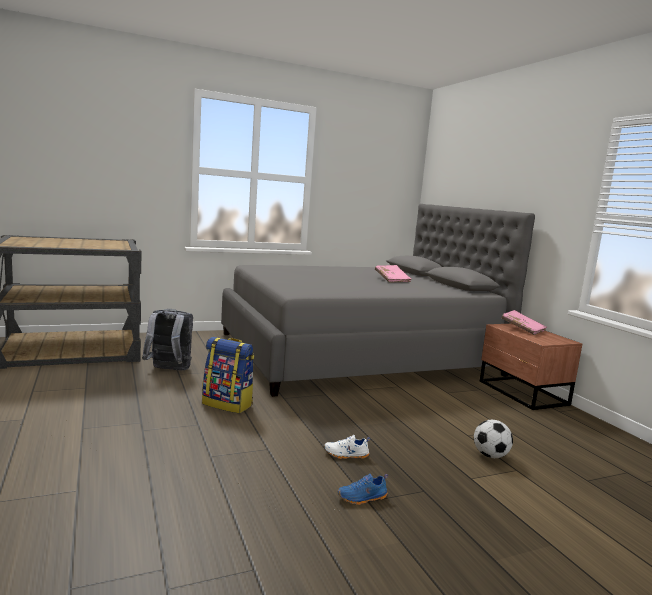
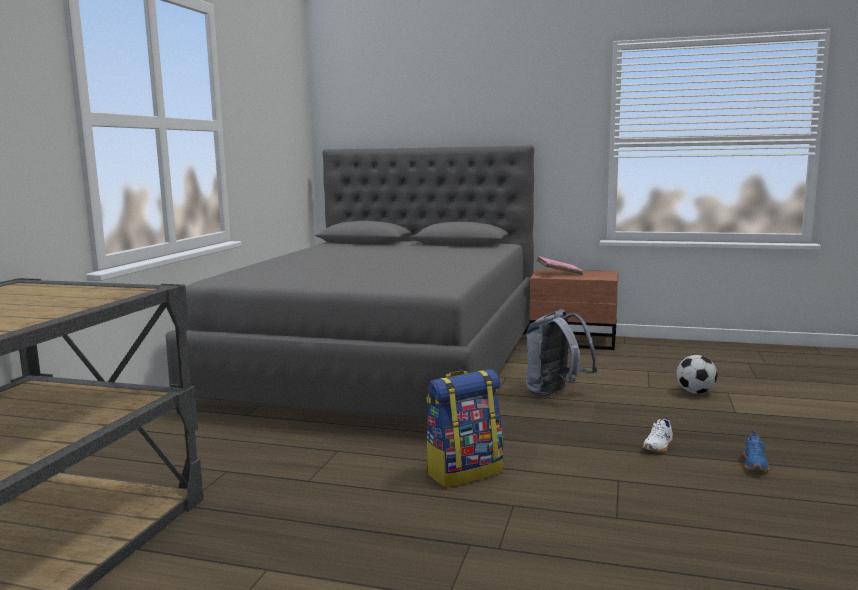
camera: 50 degrees left, 0 degrees up
grey backpack [142,309,193,370] -> grey backpack moved to [526,309,598,396]
pink book [375,265,412,283] -> none

